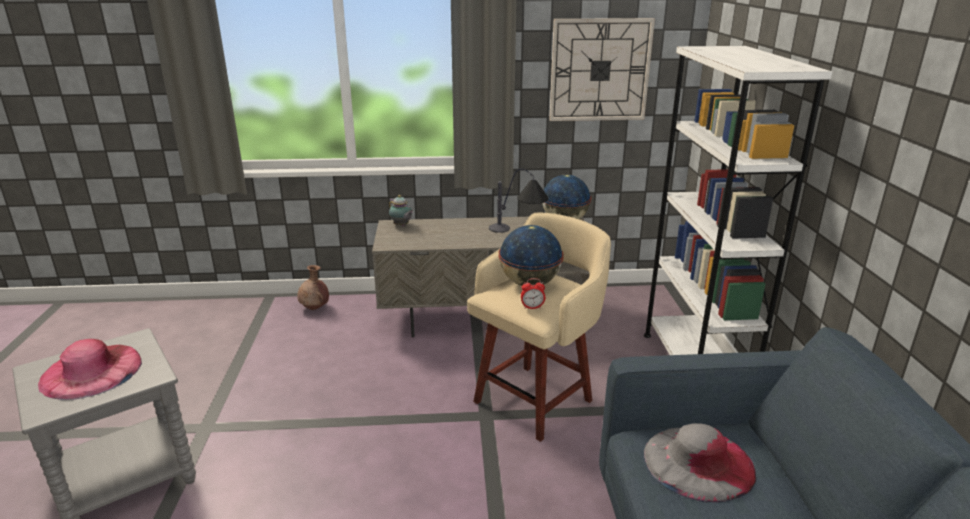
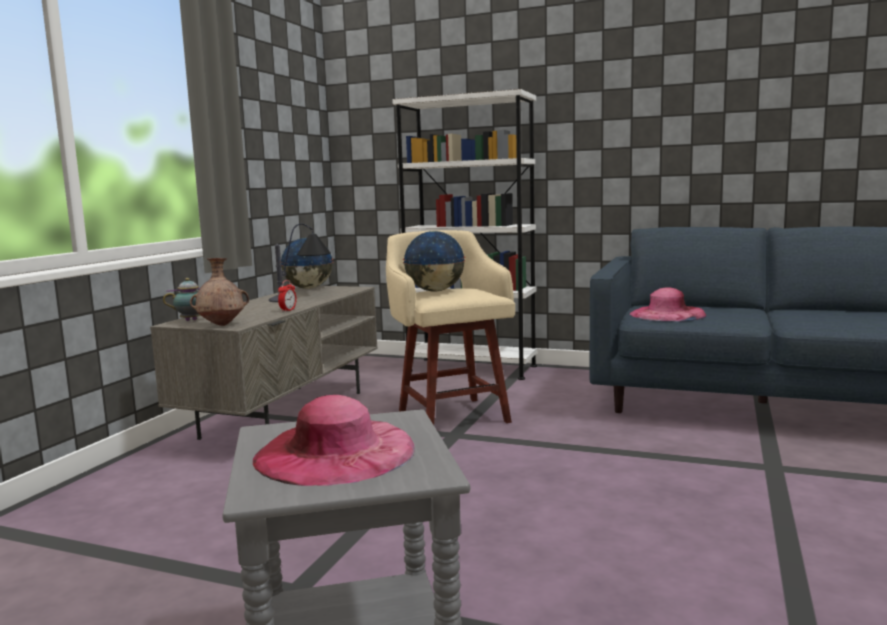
camera: 65 degrees left, 15 degrees down
brown vase [297,265,329,310] -> brown vase moved to [190,258,249,326]
alarm clock [521,278,545,309] -> alarm clock moved to [278,280,297,312]
wall clock [549,18,655,121] -> none
grey hat [644,423,756,502] -> pink hat [630,287,706,322]

